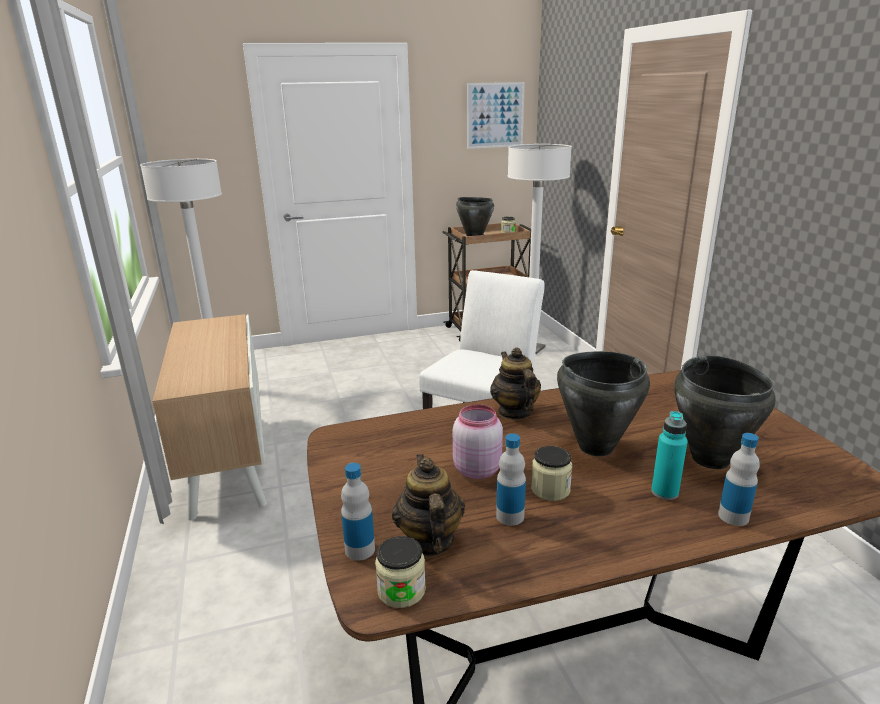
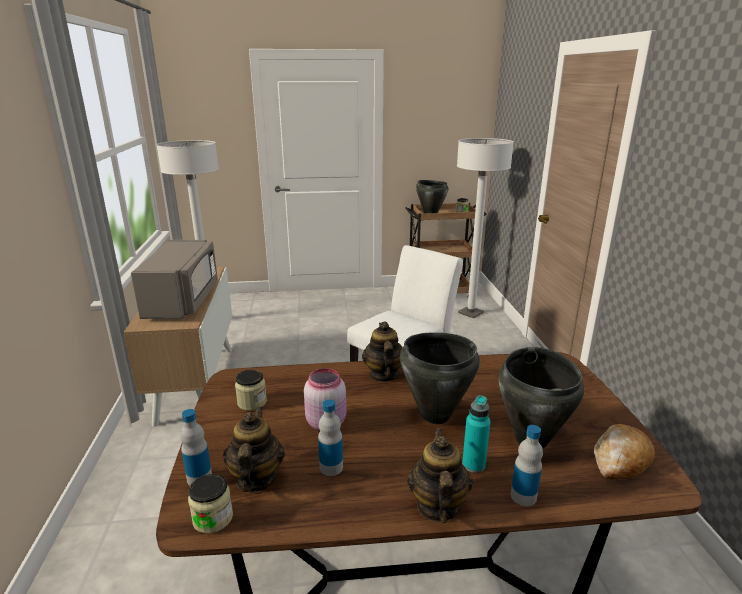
camera: 10 degrees right, 0 degrees up
picture [467,82,525,149] -> none
jar [531,446,572,501] -> jar moved to [235,370,267,411]
none -> grey microwave [131,240,218,319]
none -> teapot [407,428,473,523]
none -> bread [594,424,655,480]

